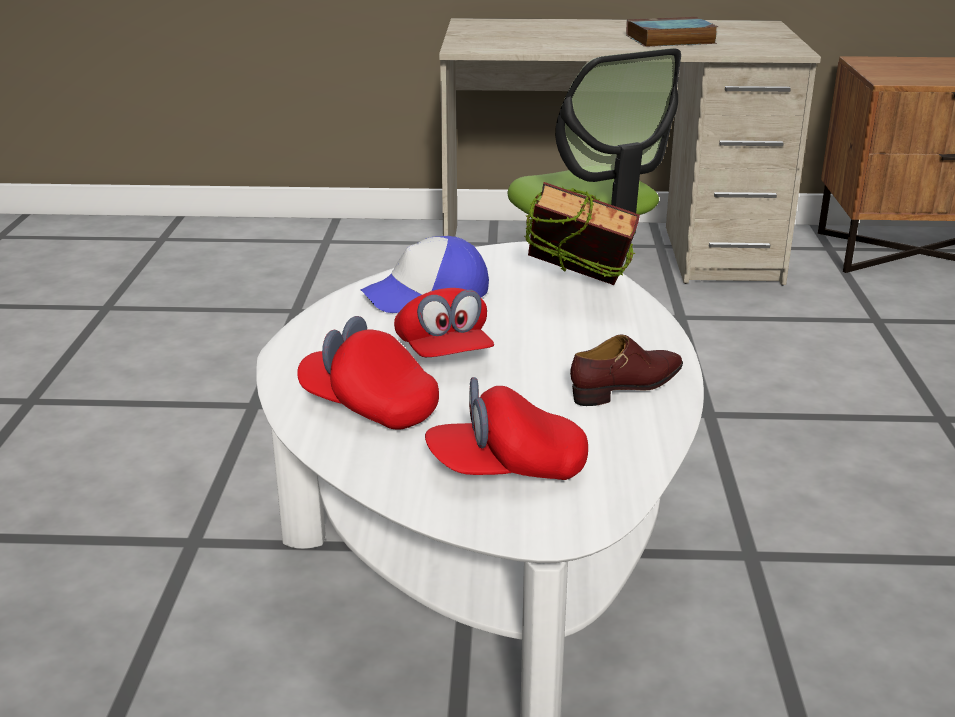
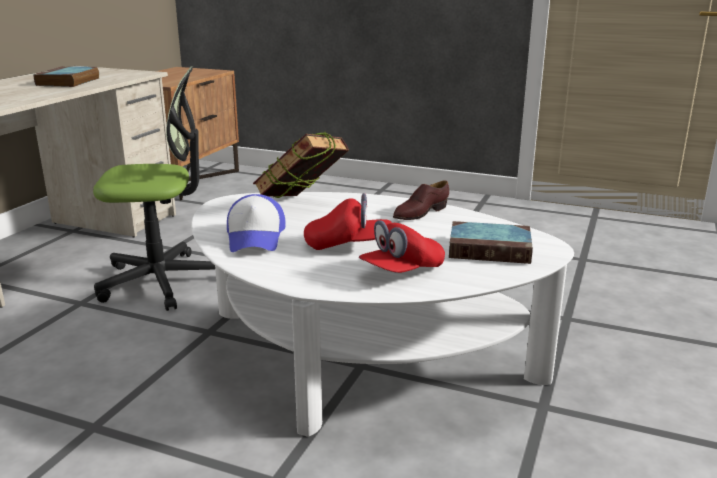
camera: 70 degrees left, 5 degrees down
red cap [425,377,588,480] -> book [449,221,533,264]
brown shoe [570,334,683,406] -> brown shoe turned 120 degrees counterclockwise [393,181,449,220]

